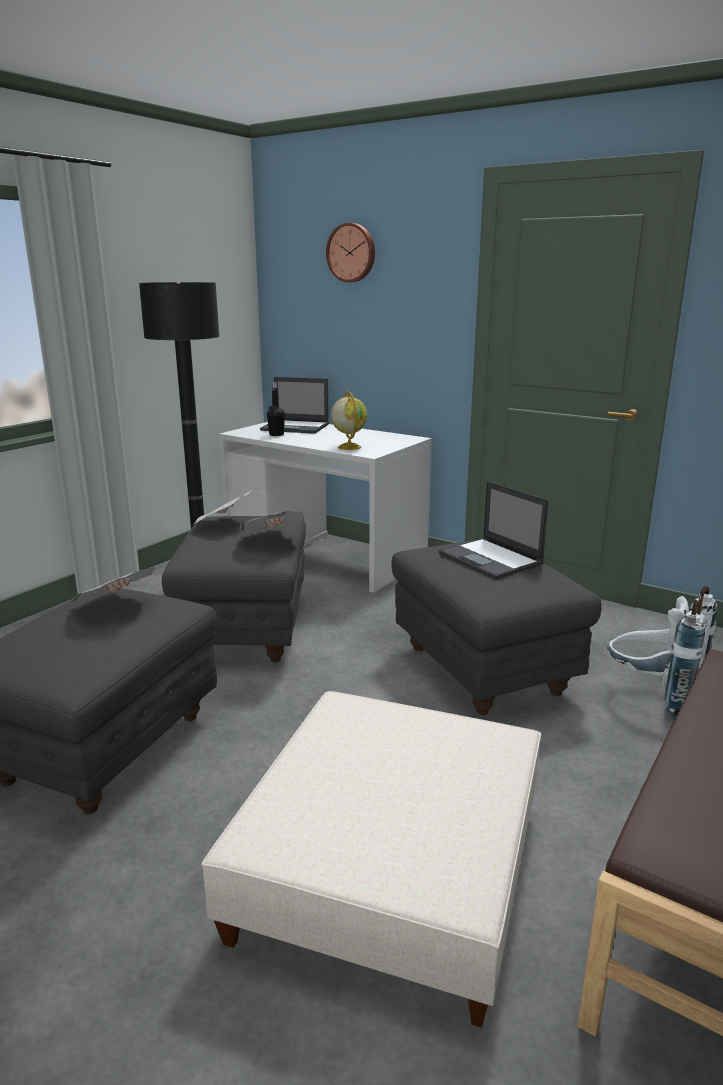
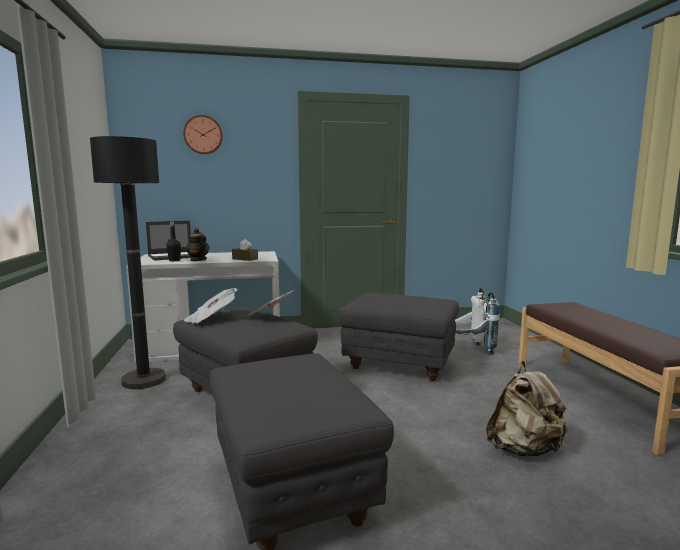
camera: 45 degrees left, 10 degrees down
newspaper [71,567,155,603] -> none
beige ottoman [201,691,541,1028] -> beige backpack [486,361,568,457]
globe [331,391,367,450] -> brown tissue box [232,239,258,261]
laptop [439,481,549,580] -> none
none -> teapot [186,228,209,261]

